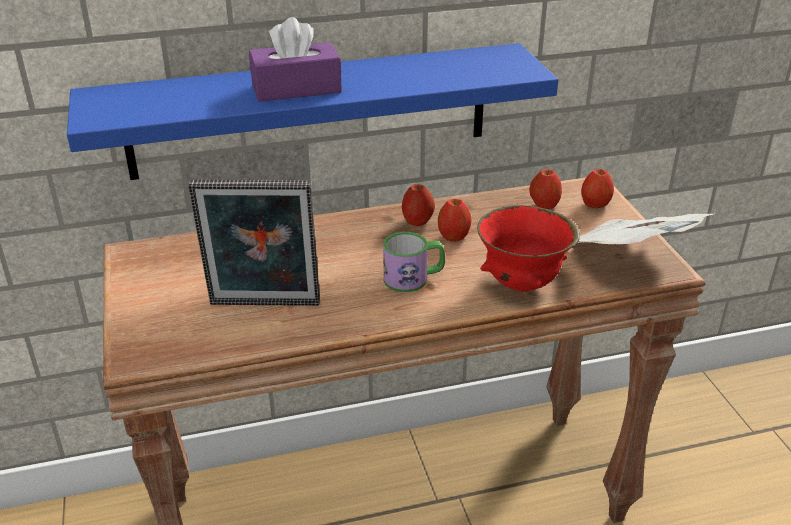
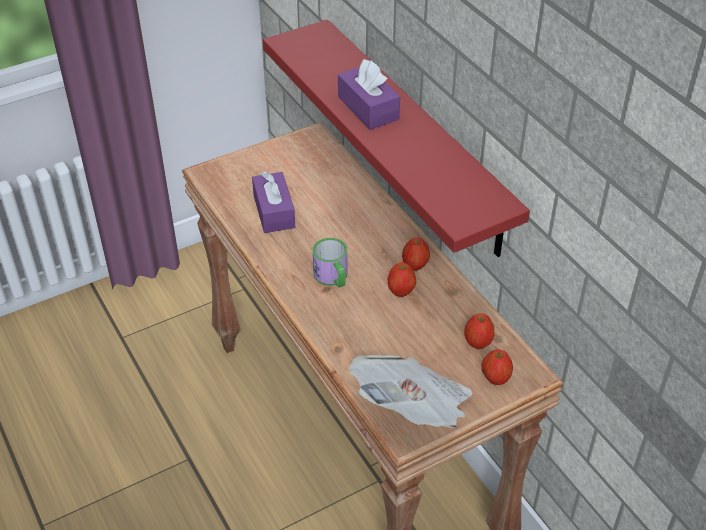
camera: 75 degrees right, 10 degrees up
blue shelf [67,43,558,180] -> red shelf [263,19,530,257]
picture frame [188,180,320,306] -> purple tissue box [252,171,295,233]
red bowl [477,205,580,292] -> none

